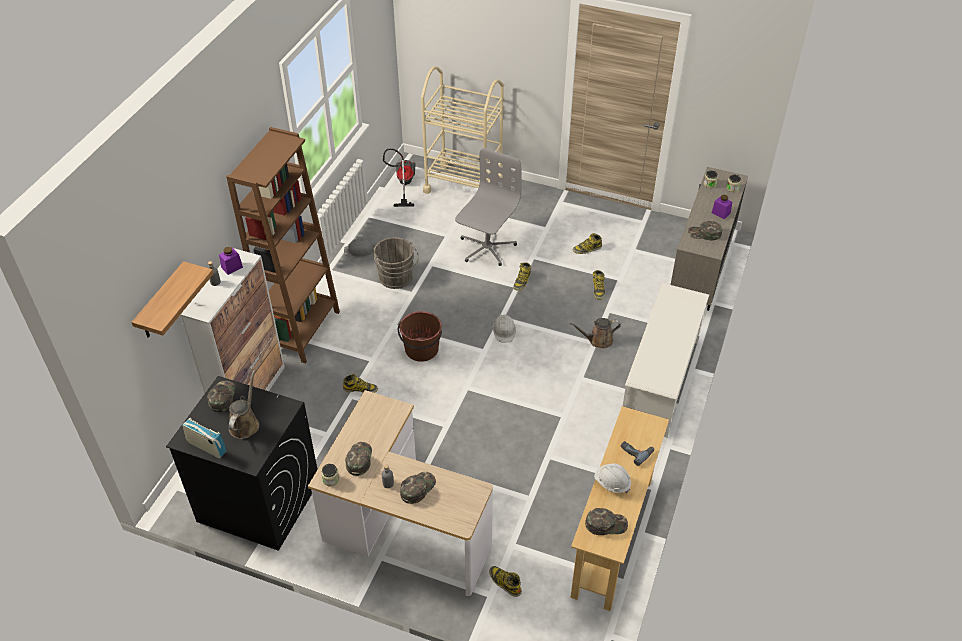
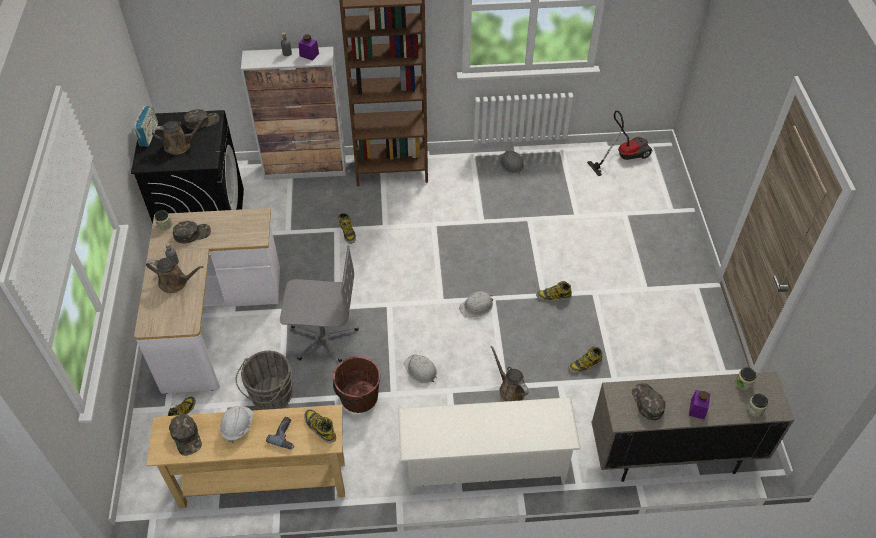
camera: 65 degrees right, 5 degrees up
shelf [131,261,214,338] -> none
grey bucket [373,237,419,289] -> grey bucket moved to [236,351,293,410]
brown bucket [398,311,442,362] -> brown bucket moved to [333,356,380,413]
green cap [400,472,436,504] -> brown watering can [146,258,204,293]
beige cart [421,66,504,194] -> none
grey office chair [455,148,522,266] -> grey office chair moved to [280,246,359,362]
boot [572,233,602,254] -> boot moved to [304,409,336,443]
none -> white hard hat [404,355,437,383]

